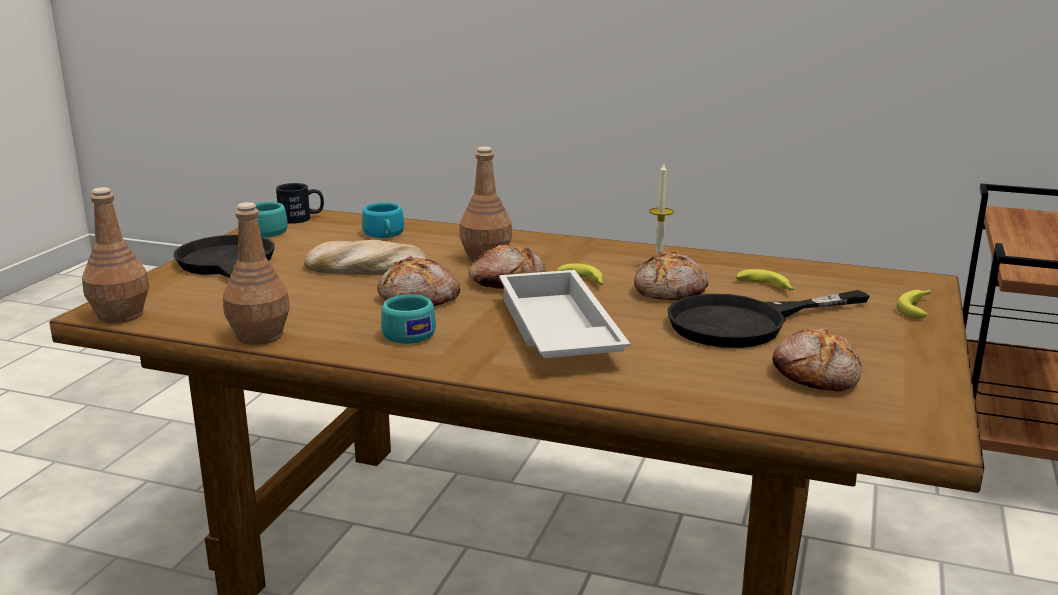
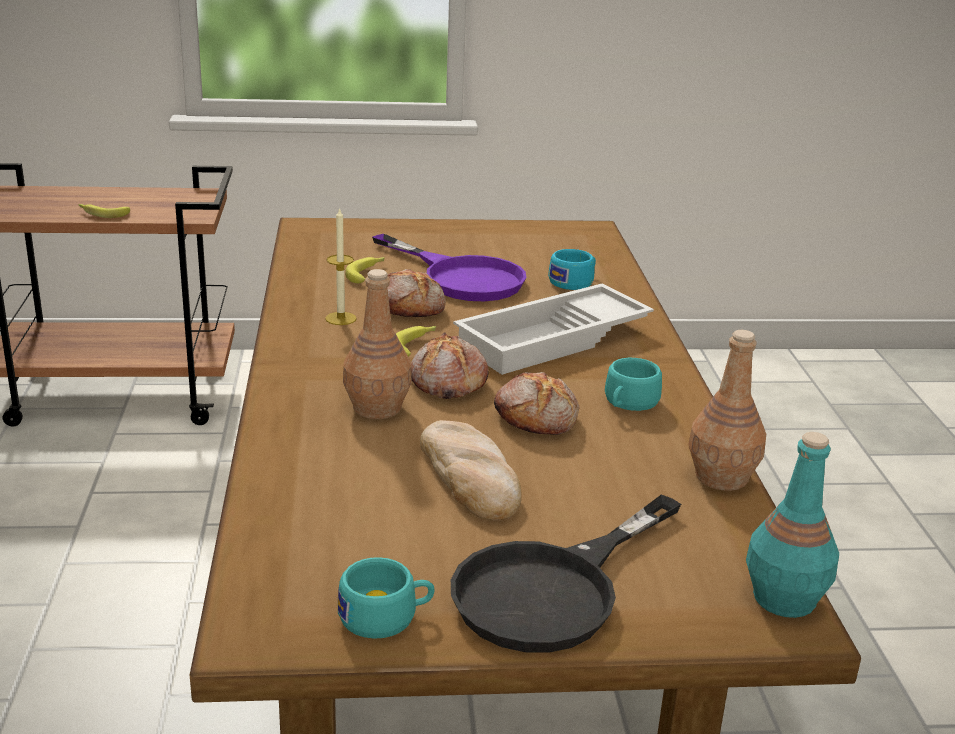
camera: 115 degrees left, 5 degrees up
brown bottle [82,187,149,323] -> turquoise bottle [746,432,839,618]
black mug [276,183,324,224] -> none
turquoise cup [362,203,404,238] -> turquoise cup moved to [548,249,596,290]
black frying pan [667,290,870,348] -> purple frying pan [372,234,526,301]
bread [772,329,862,391] -> none
banana [896,290,931,319] -> banana moved to [78,204,130,218]

